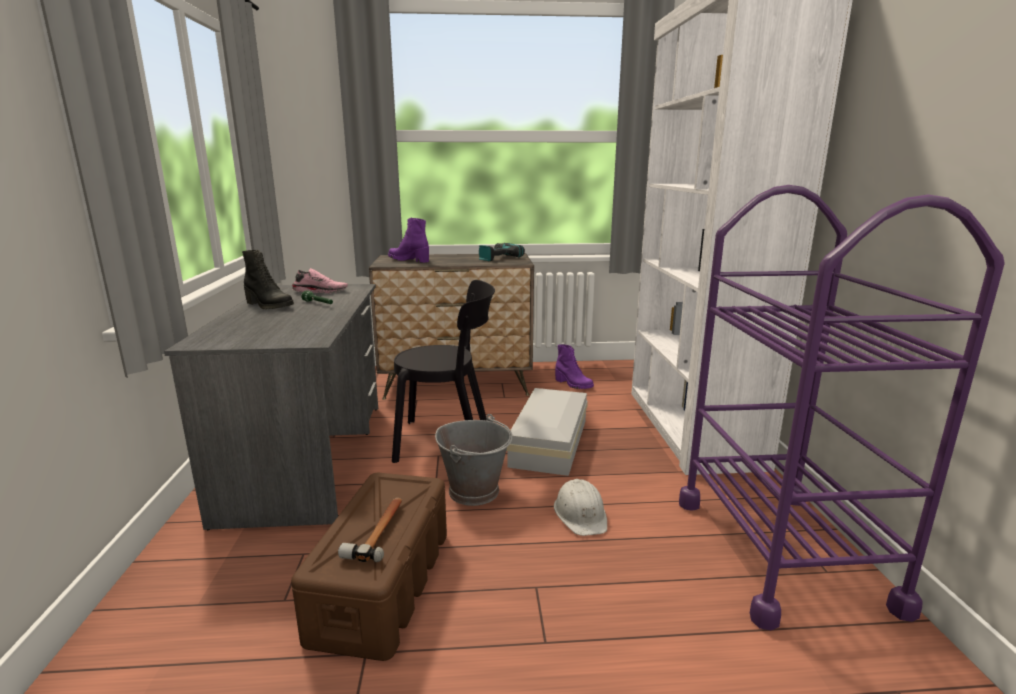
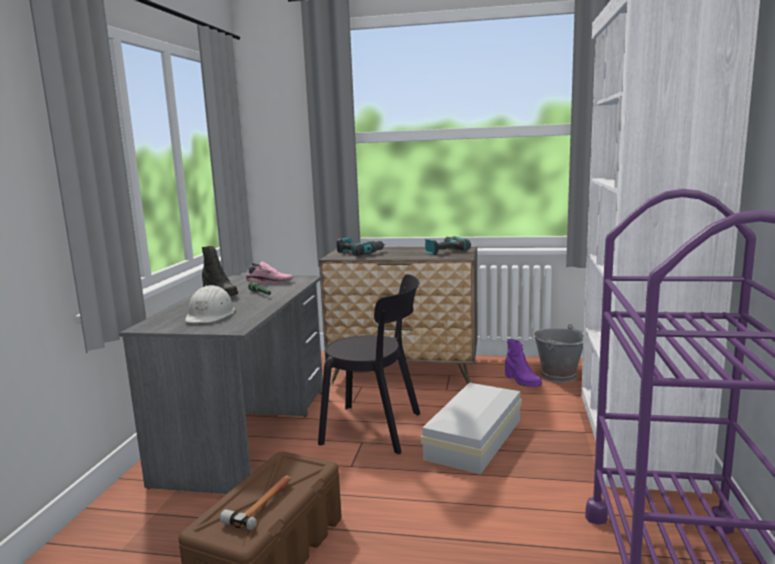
camera: 15 degrees right, 5 degrees down
purple boot [388,217,429,263] -> power drill [337,238,386,256]
grey bucket [435,414,512,506] -> grey bucket moved to [533,324,584,383]
white hard hat [554,479,607,536] -> white hard hat moved to [185,285,235,323]

